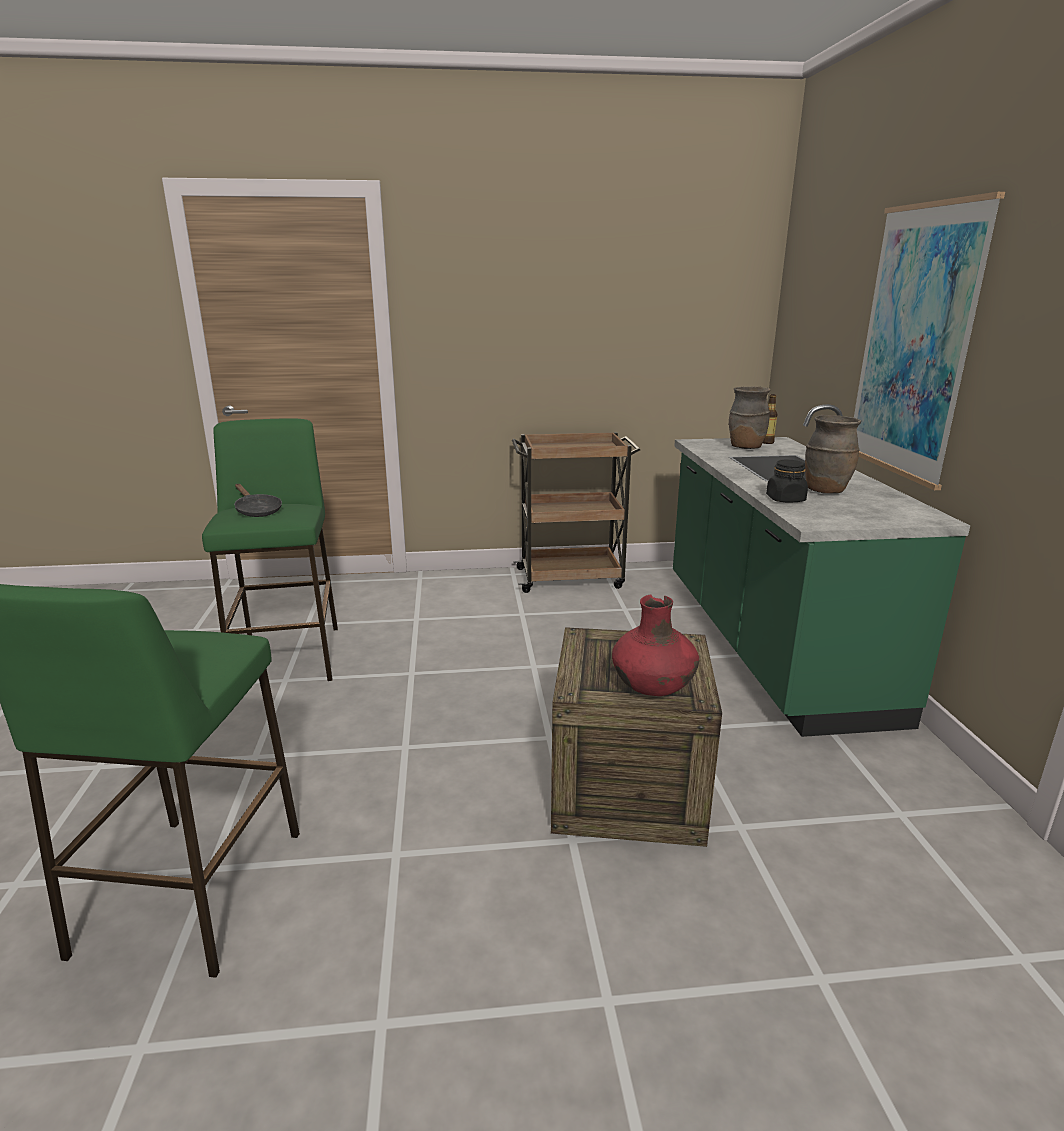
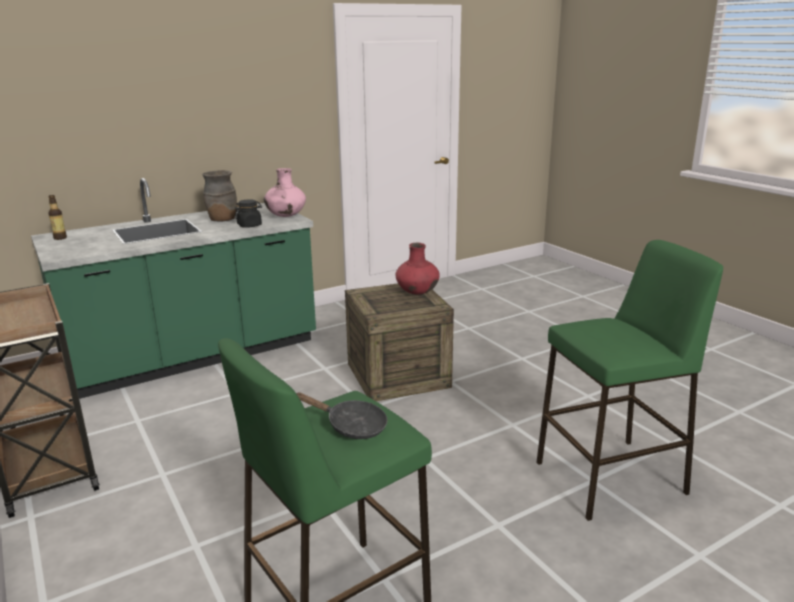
camera: 115 degrees left, 0 degrees up
black frying pan [234,484,282,517] -> black frying pan turned 90 degrees clockwise [297,392,387,439]
brown vase [729,387,771,449] -> none
picture [854,192,1005,490] -> none
none -> pink vase [264,168,306,217]

